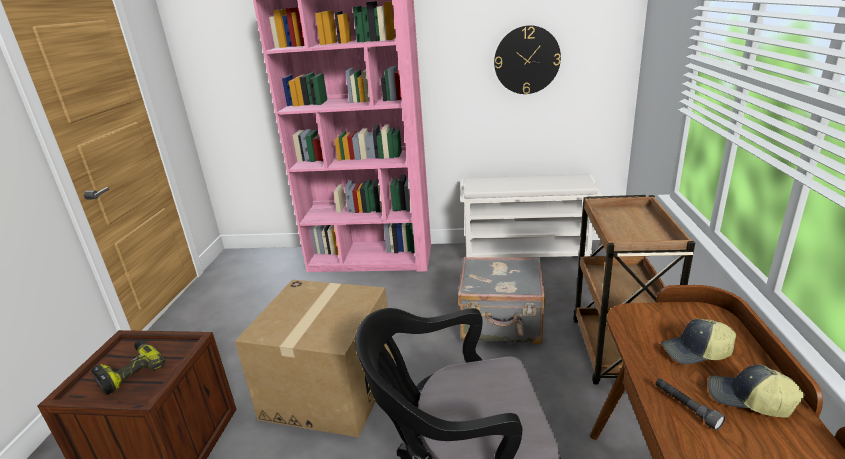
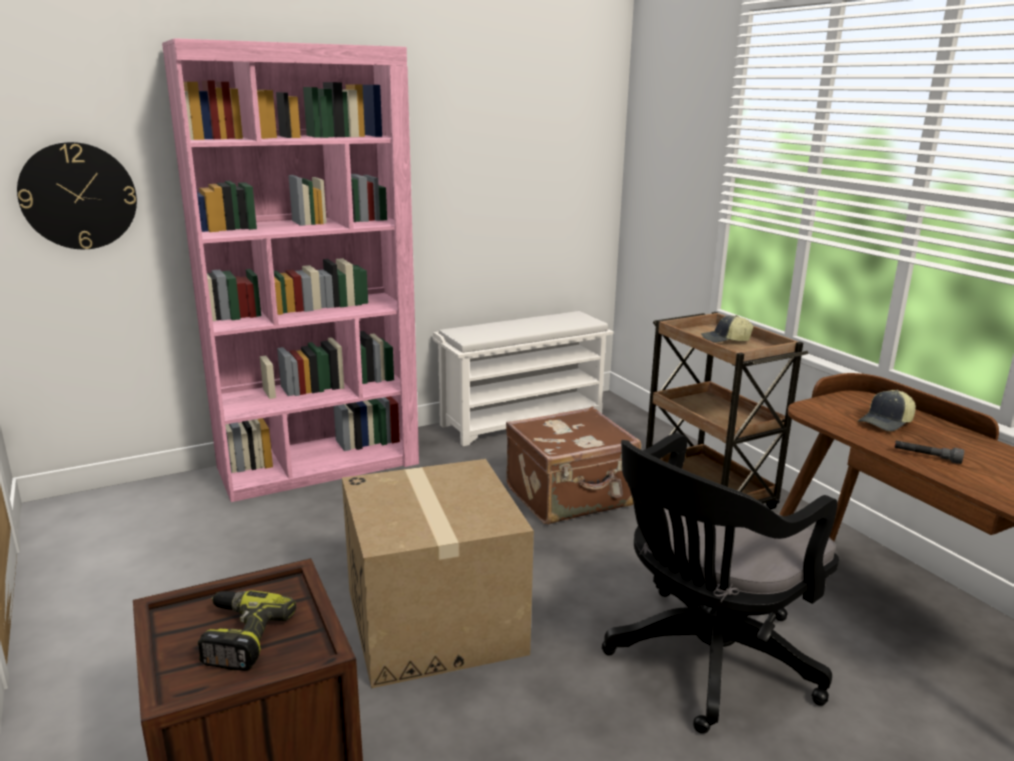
camera: 35 degrees left, 5 degrees down
grey suitcase [458,257,545,344] -> brown suitcase [506,407,641,524]
wall clock [494,25,561,94] -> wall clock moved to [17,142,137,249]
cap [708,364,805,418] -> cap moved to [701,315,754,343]

